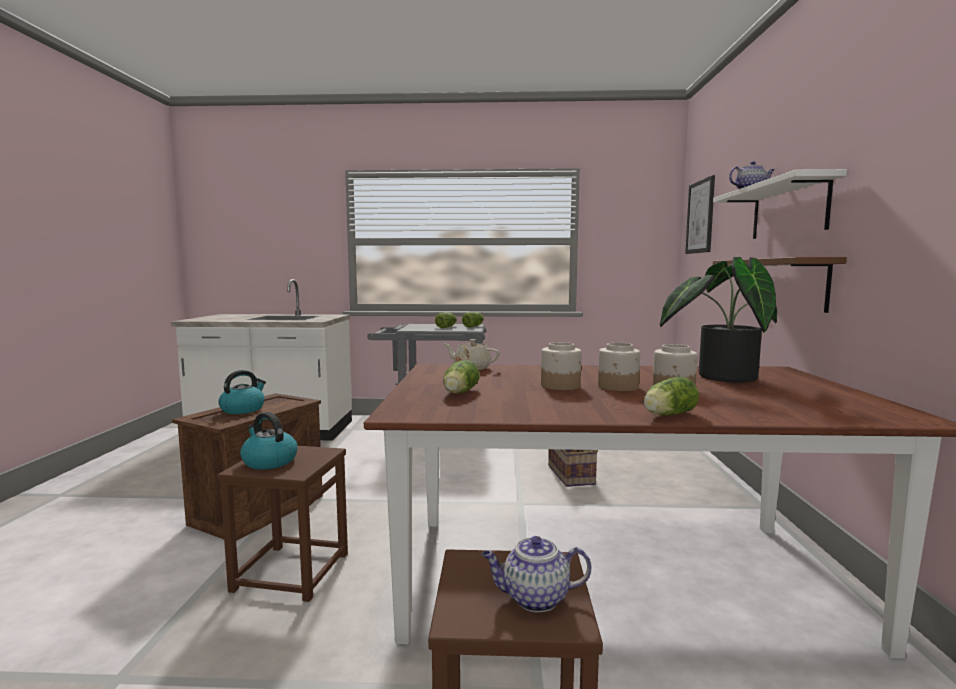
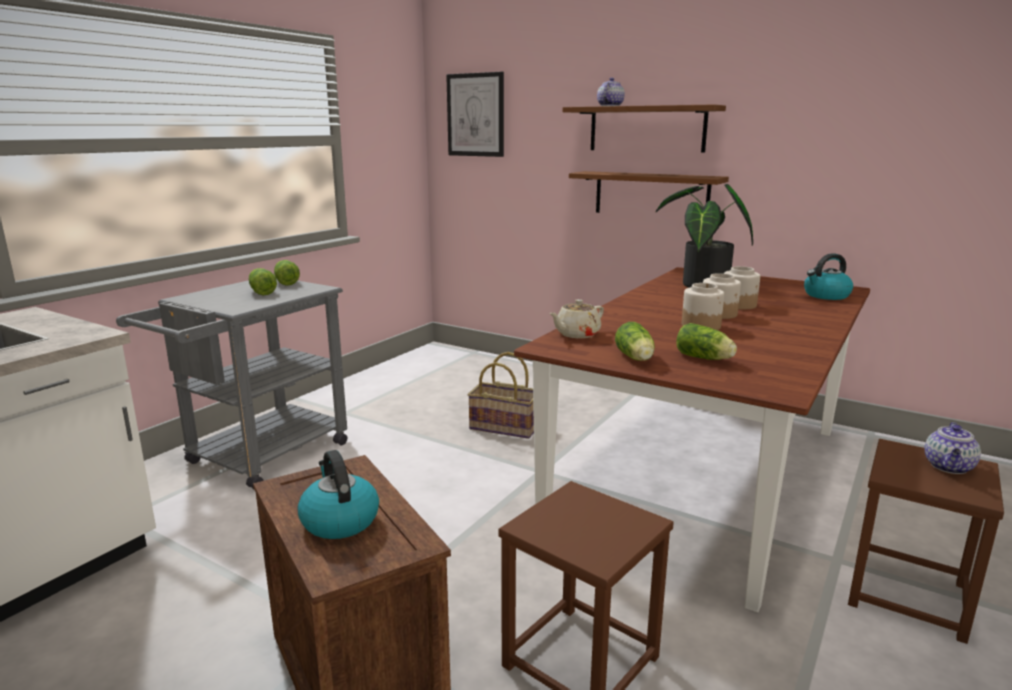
camera: 60 degrees left, 10 degrees up
kettle [240,412,298,469] -> kettle moved to [804,253,853,300]
lettuce [644,377,699,415] -> lettuce moved to [615,322,655,361]
white shelf [713,169,847,239] -> brown shelf [563,104,726,153]

